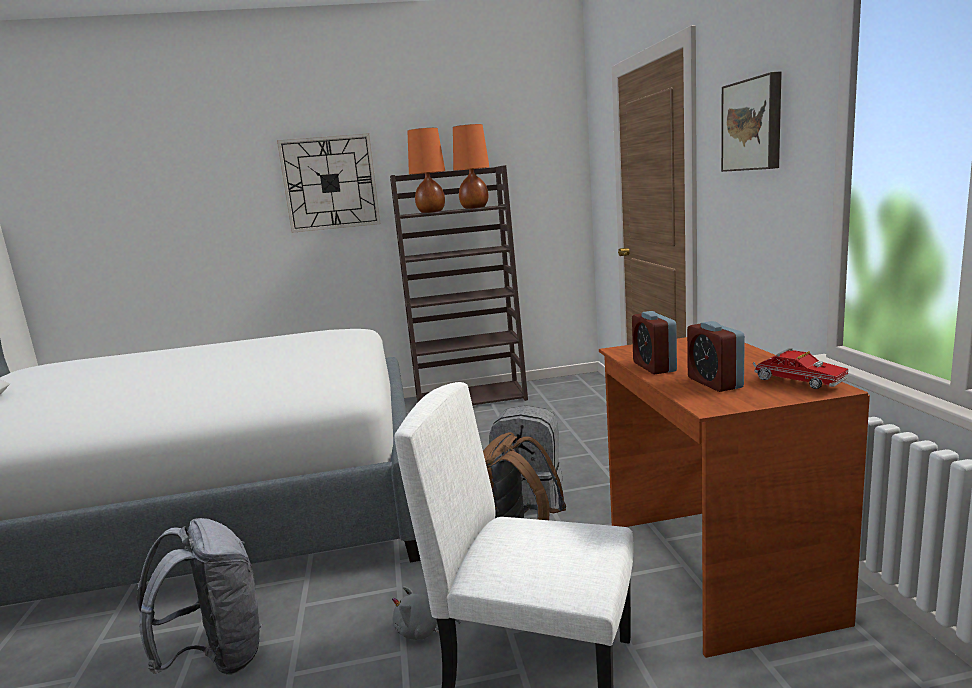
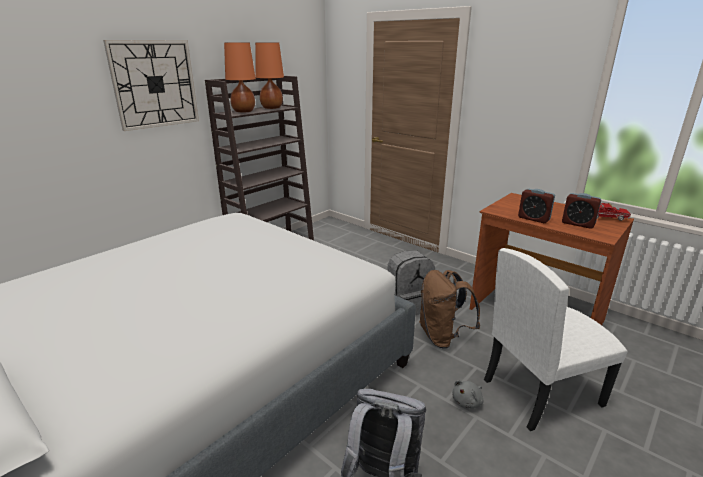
camera: 40 degrees left, 10 degrees up
picture [721,71,782,172] -> none

